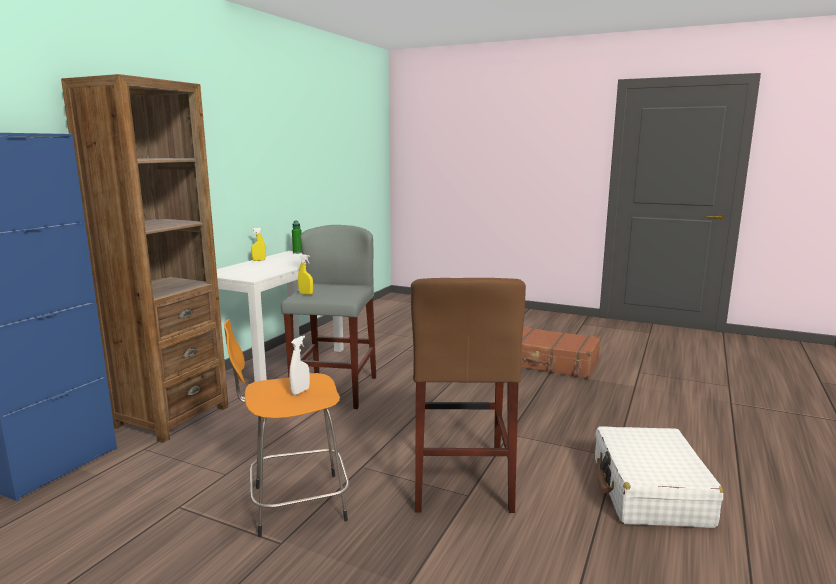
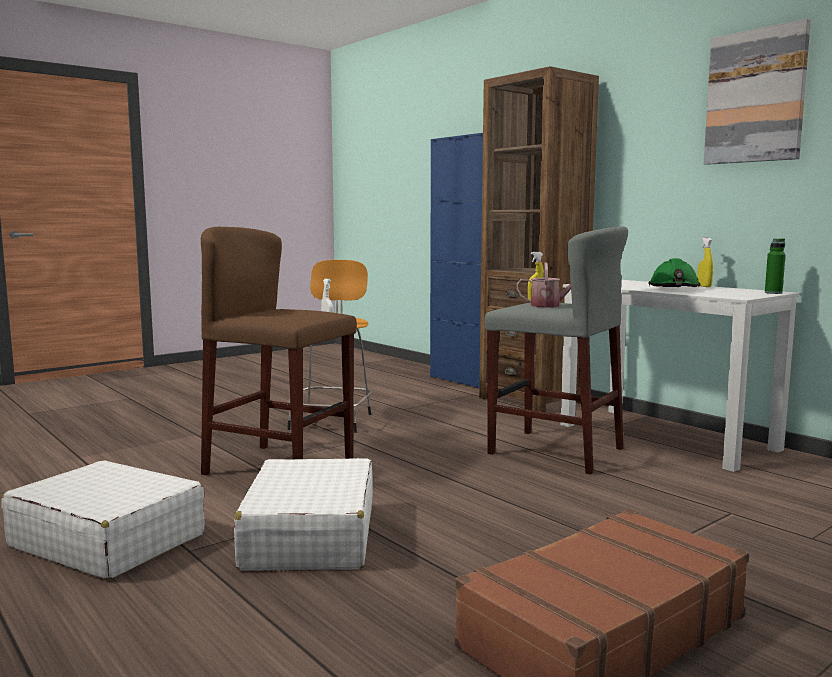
camera: 115 degrees right, 5 degrees down
none -> white suitcase [234,458,373,570]
none -> watering can [517,262,571,308]
none -> green hard hat [649,258,701,287]
none -> picture [704,19,811,165]

